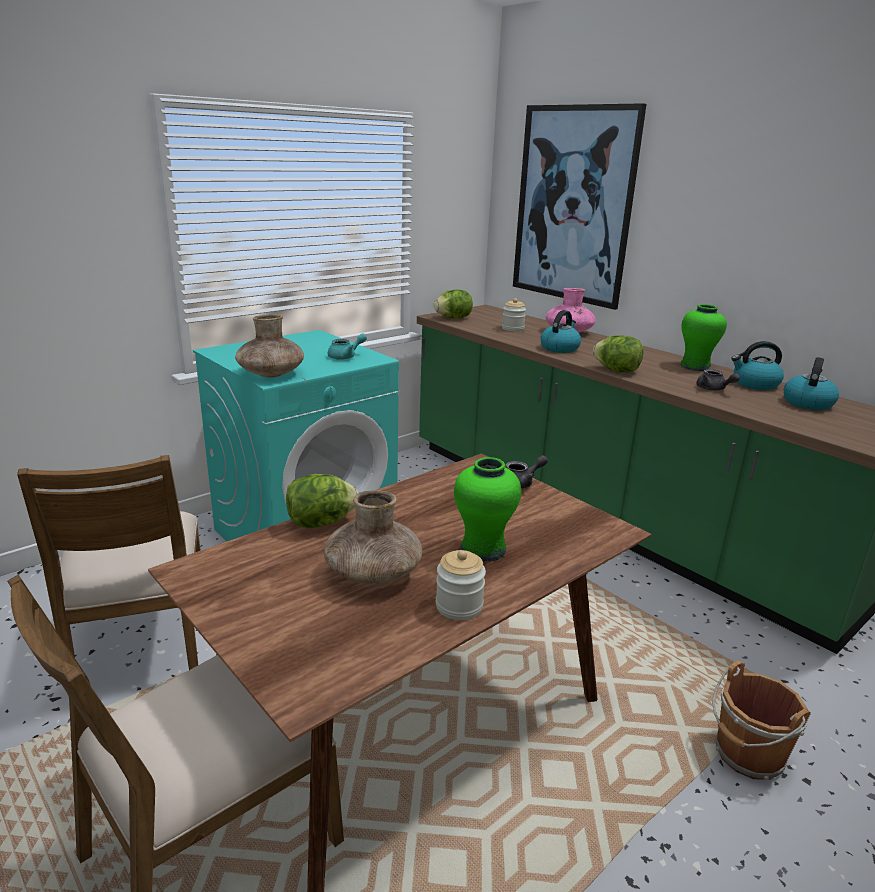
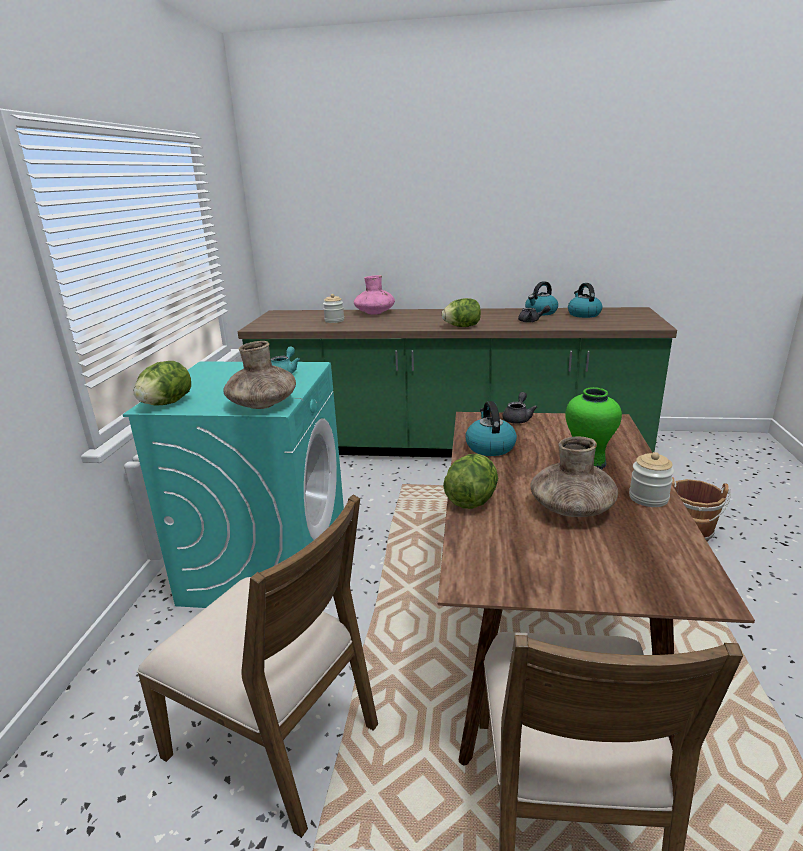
camera: 40 degrees left, 0 degrees up
lettuce [433,290,473,319] -> lettuce moved to [134,361,191,406]
picture [513,103,647,310] -> none
kettle [540,310,581,353] -> kettle moved to [465,401,517,456]
green vase [680,304,727,371] -> none

